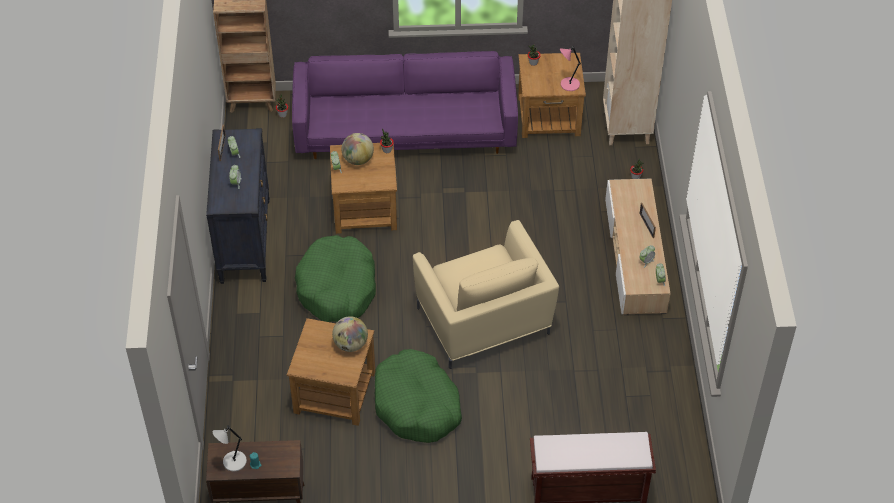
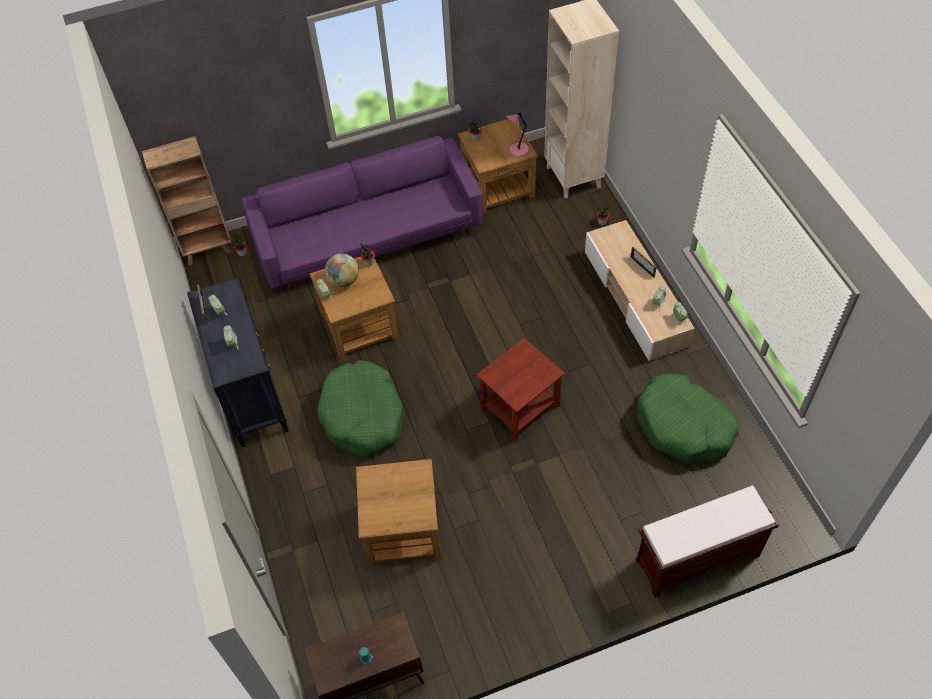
camera: 15 degrees left, 5 degrees up
grey table lamp [213,425,247,471] -> none
globe [332,316,368,352] -> none
green dog bed [375,349,462,443] -> green dog bed moved to [637,374,739,464]
beige armchair [413,220,559,369] -> brown side table [476,338,565,442]

